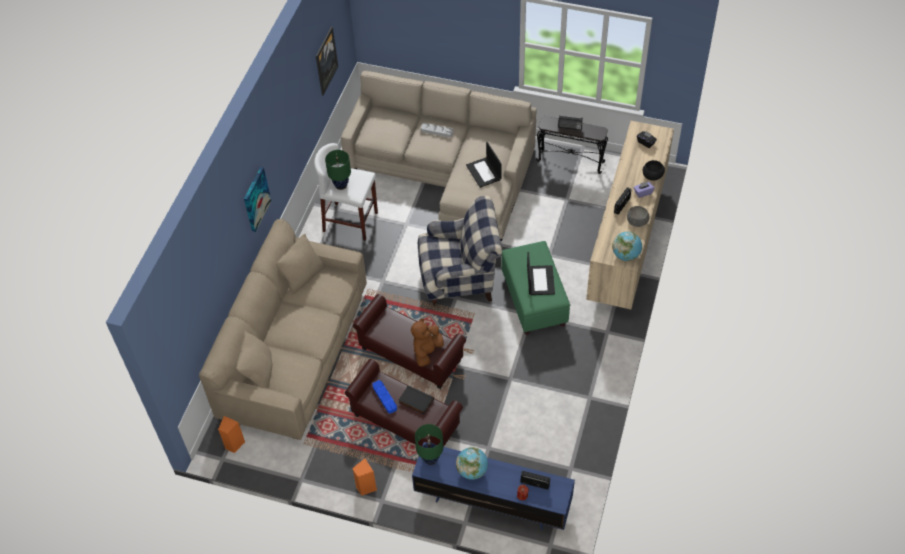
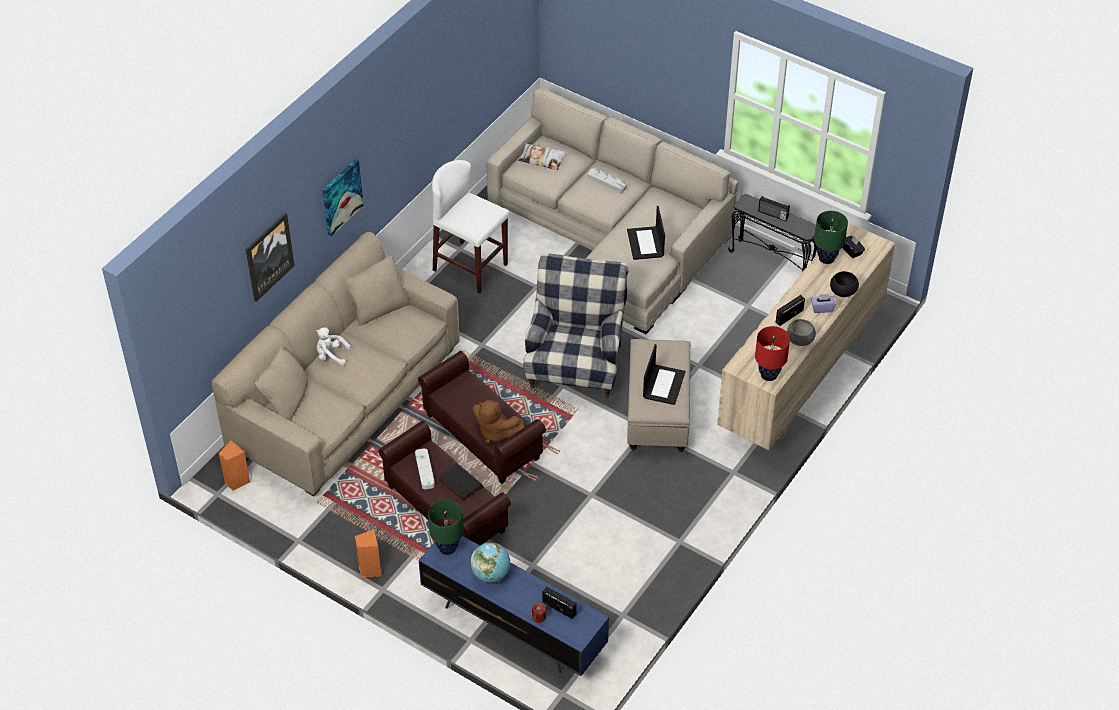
camera: 15 degrees right, 5 degrees down
picture [316,26,338,96] -> picture moved to [246,213,295,302]
green table lamp [325,150,351,190] -> green table lamp moved to [814,211,848,264]
blue tray [372,380,397,413] -> grey tray [415,448,435,489]
brown plush toy [411,318,444,367] -> brown plush toy turned 105 degrees counterclockwise [473,400,525,443]
armchair [418,196,502,307] -> armchair turned 90 degrees counterclockwise [523,253,629,398]
green ottoman [501,241,570,335] -> beige ottoman [627,339,690,452]
globe [612,232,642,261] -> red table lamp [755,326,790,381]
none -> white plush toy [316,327,351,366]
none -> pillow [518,143,566,170]

